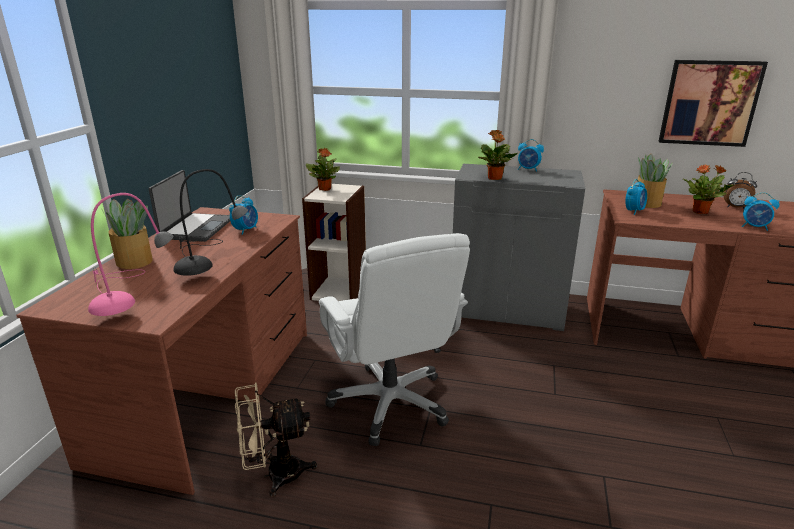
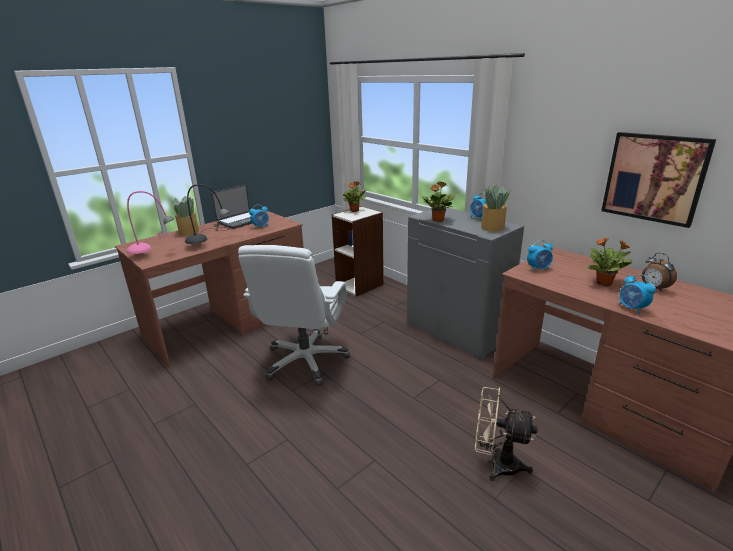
camera: 35 degrees right, 0 degrees up
beige fan [235,383,317,498] -> beige fan moved to [475,387,538,481]
potted plant [637,154,673,208] -> potted plant moved to [481,185,510,232]

